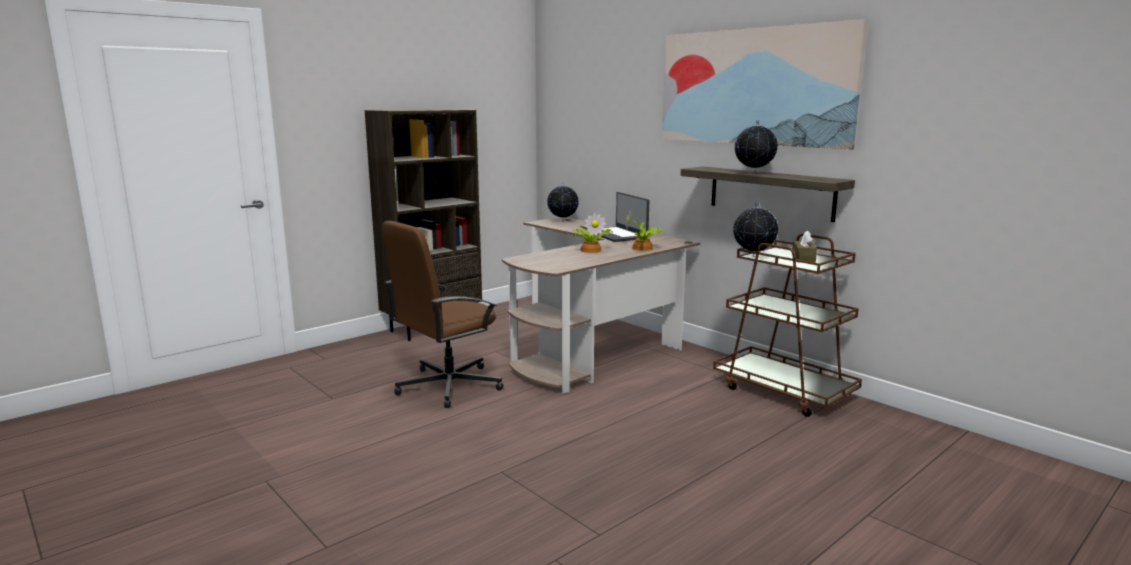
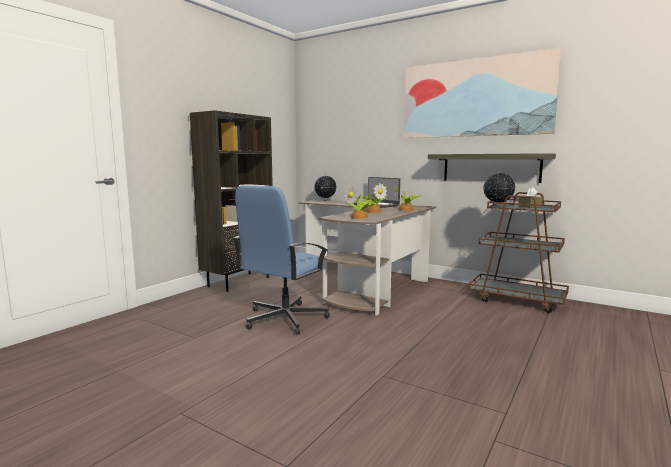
camera: 15 degrees left, 5 degrees down
brown office chair [382,221,503,408] -> blue office chair [233,185,330,335]
globe [735,120,778,174] -> none
none -> potted plant [345,186,376,219]

